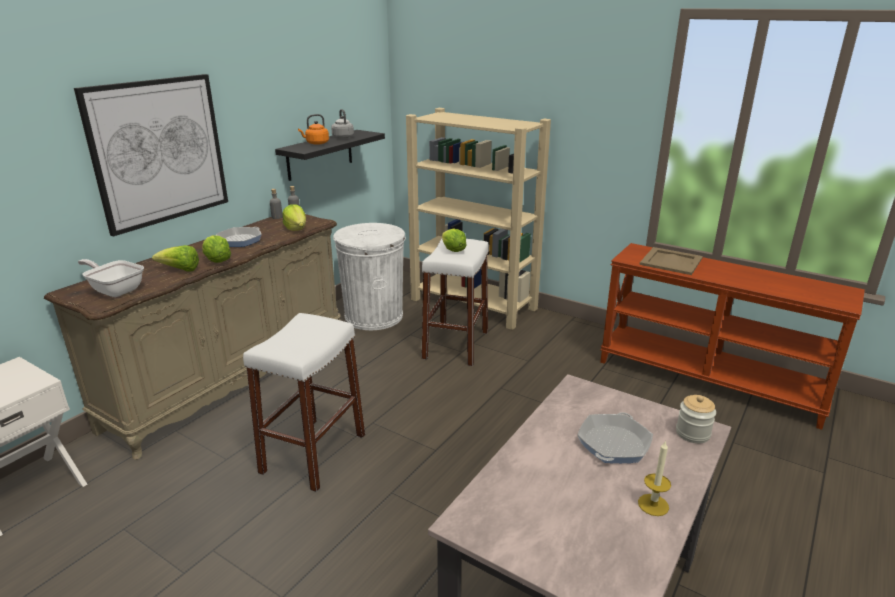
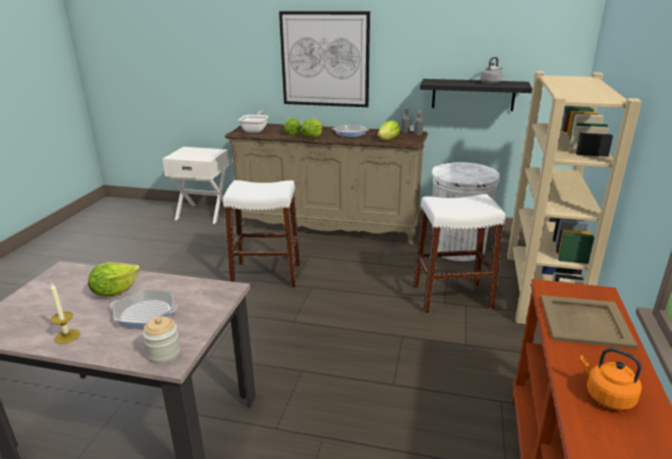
camera: 70 degrees right, 0 degrees up
orange kettle [298,114,329,145] -> orange kettle moved to [580,348,642,410]
lettuce [442,228,467,252] -> lettuce moved to [88,262,140,297]

